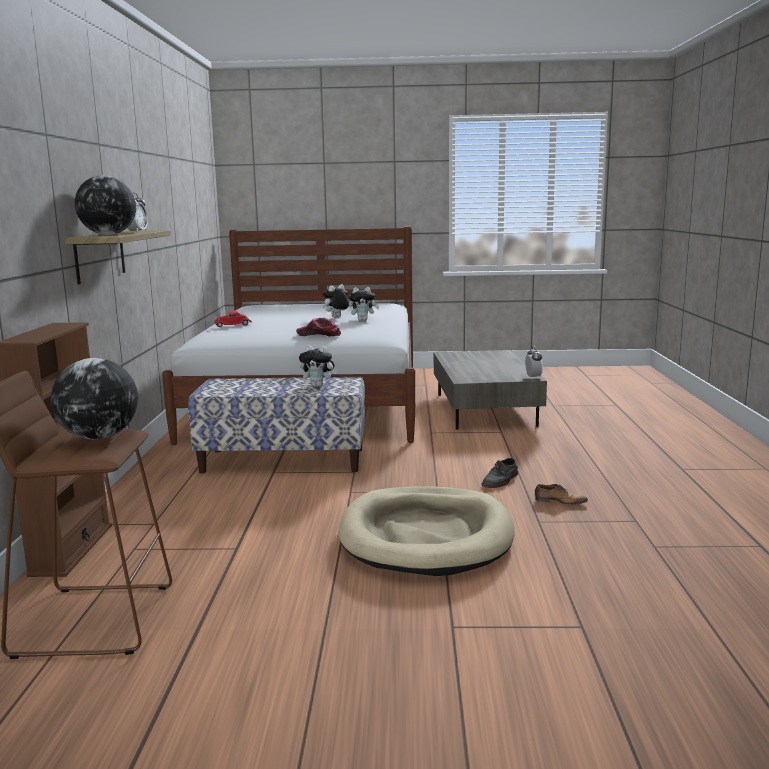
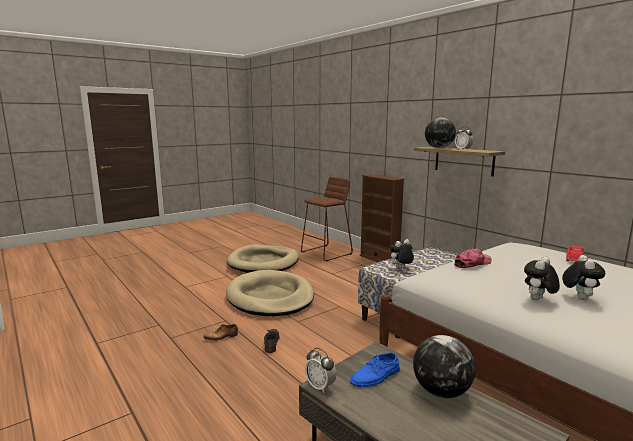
camera: 140 degrees right, 0 degrees up
globe [51,358,138,439] -> globe moved to [413,335,476,398]
none -> beige dog bed [227,244,299,273]
none -> blue shoe [350,353,400,387]

